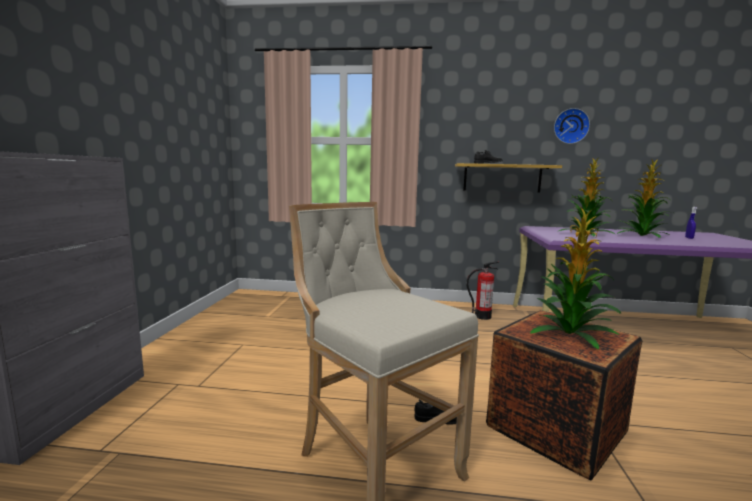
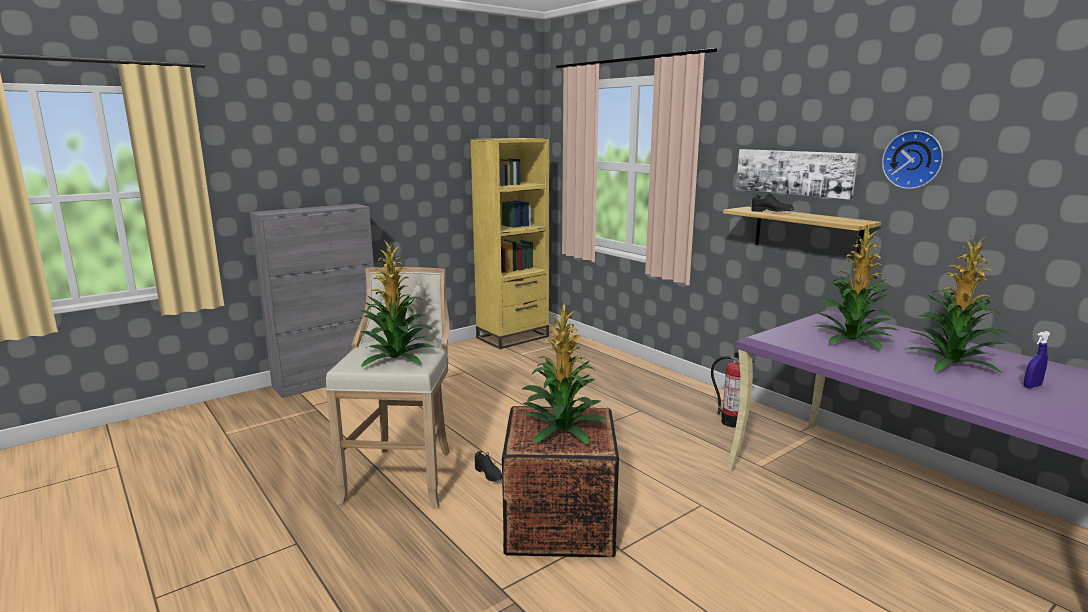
camera: 45 degrees right, 5 degrees up
none -> potted plant [359,240,435,367]
none -> yellow bookcase [470,138,549,349]
none -> picture [736,149,859,200]

